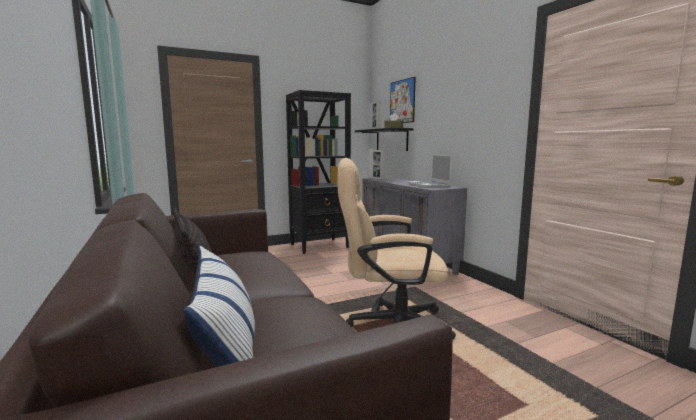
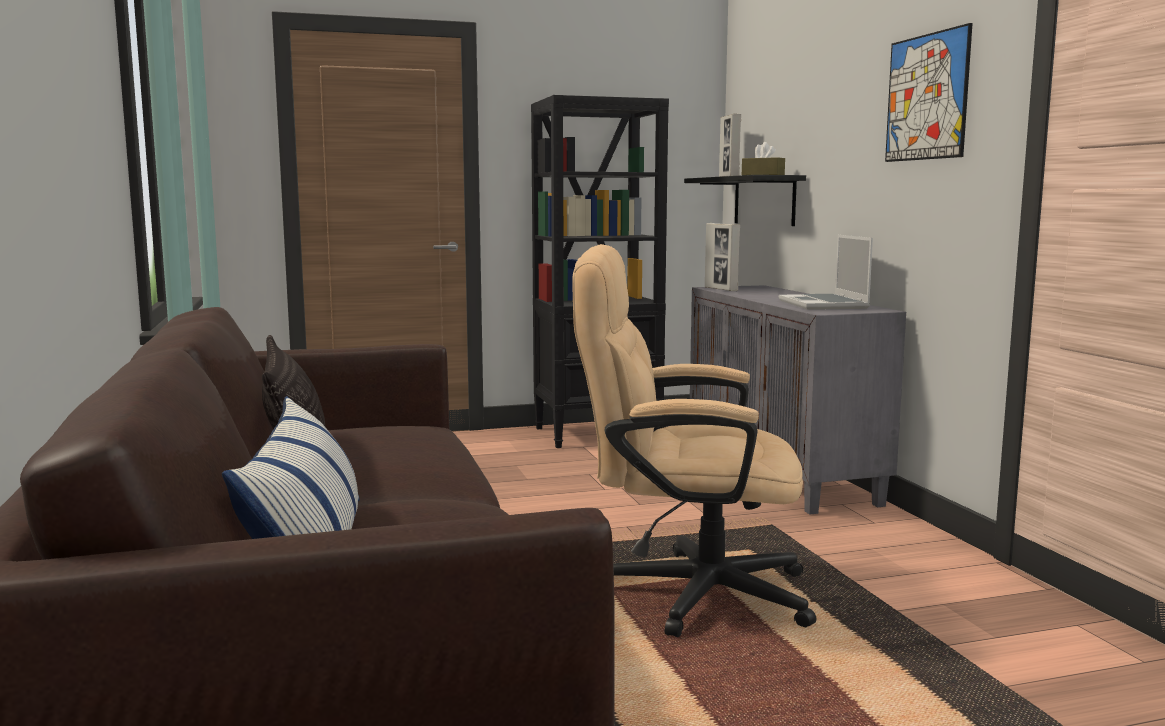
camera: 10 degrees right, 0 degrees up
picture [390,77,416,123] -> picture moved to [885,23,973,162]

